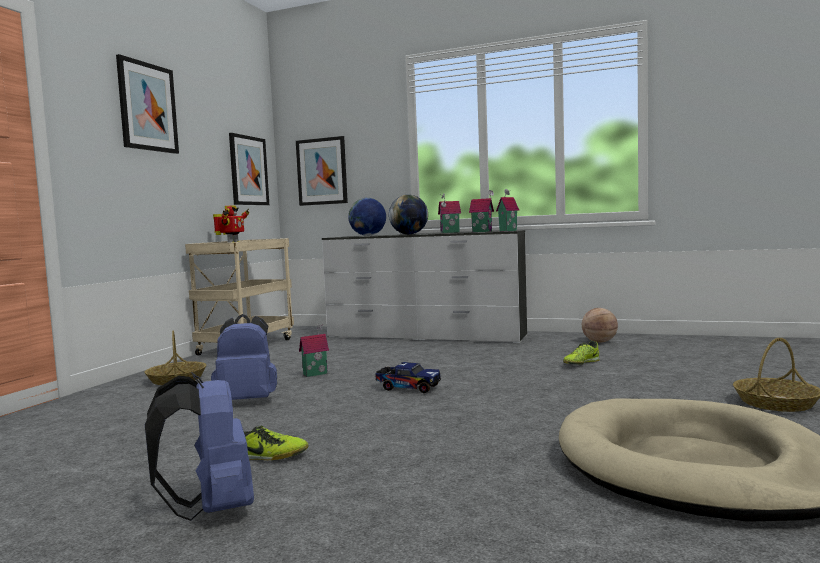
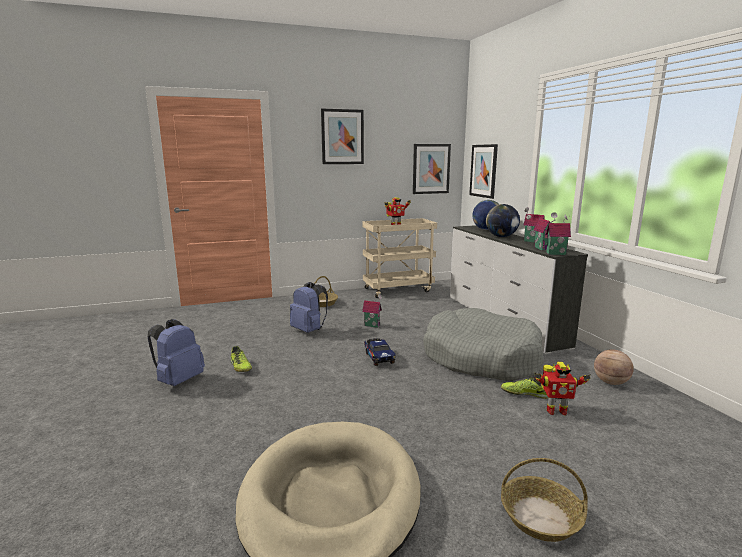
camera: 50 degrees right, 10 degrees up
none -> grey dog bed [423,308,543,382]
none -> toy robot [534,362,591,415]

